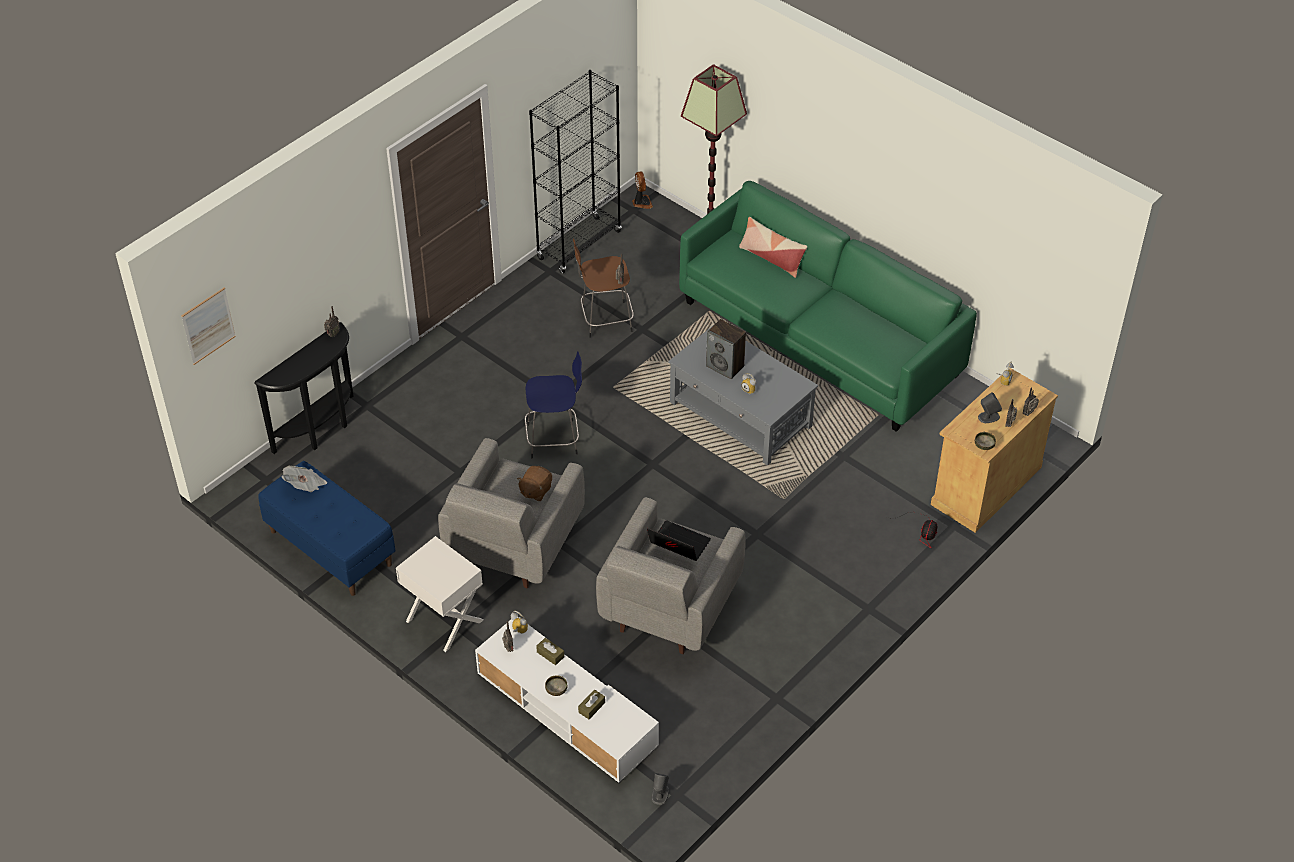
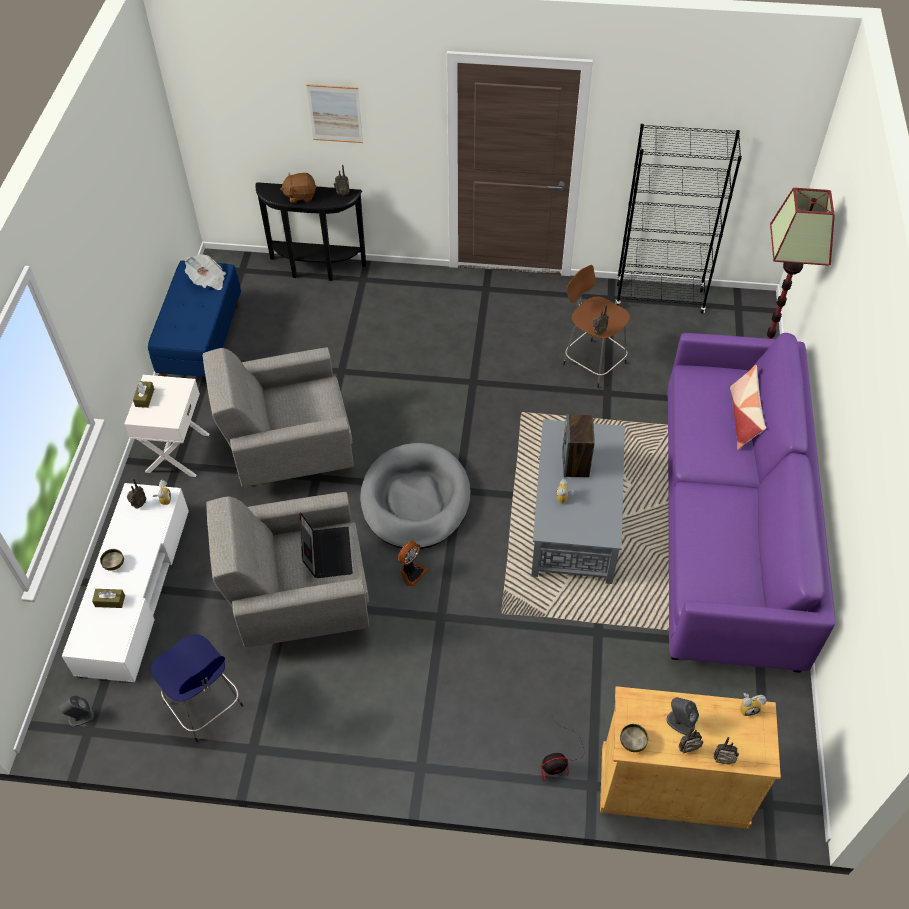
camera: 55 degrees right, 5 degrees up
picture [181,287,236,365] -> picture moved to [306,84,363,143]
brown plush toy [517,466,552,501] -> brown plush toy moved to [280,172,317,203]
blue stool [525,351,582,458] -> blue stool moved to [151,634,243,742]
brown tissue box [536,638,564,665] -> brown tissue box moved to [133,381,154,408]
fan [632,171,653,209] -> fan moved to [398,541,428,587]
green sofa [679,181,977,432] -> purple sofa [667,333,835,673]
none -> grey dog bed [360,443,470,549]

